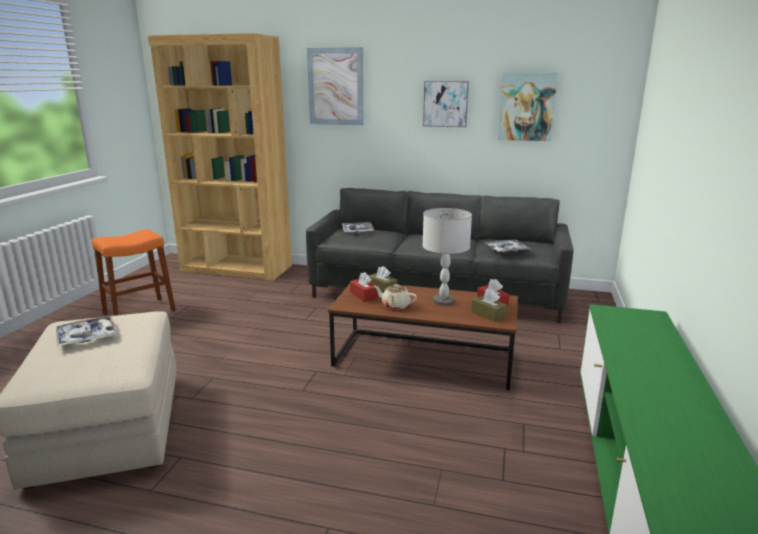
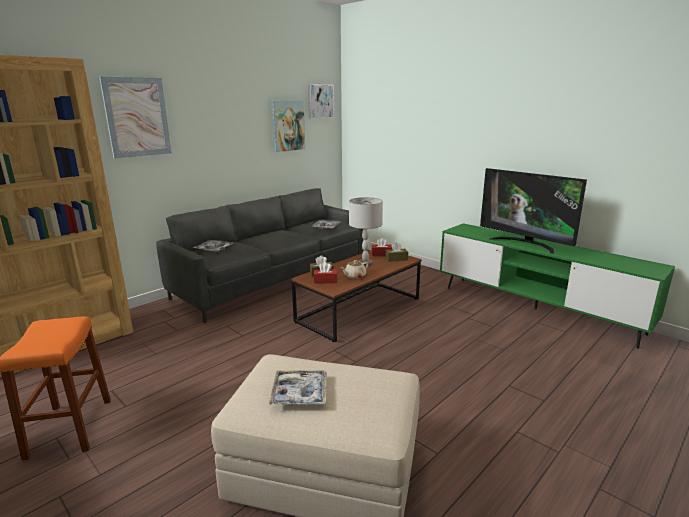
camera: 60 degrees left, 0 degrees up
picture [423,81,469,127] -> picture moved to [308,84,334,119]
none -> television [480,168,587,254]

